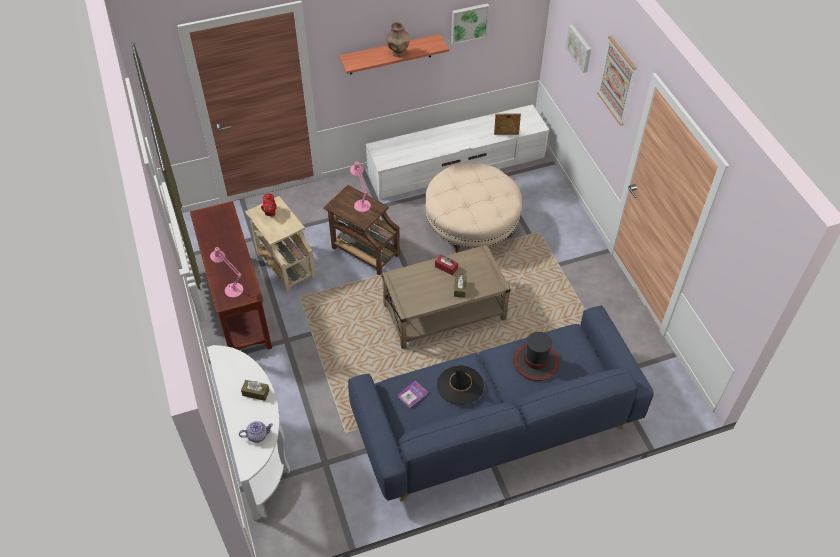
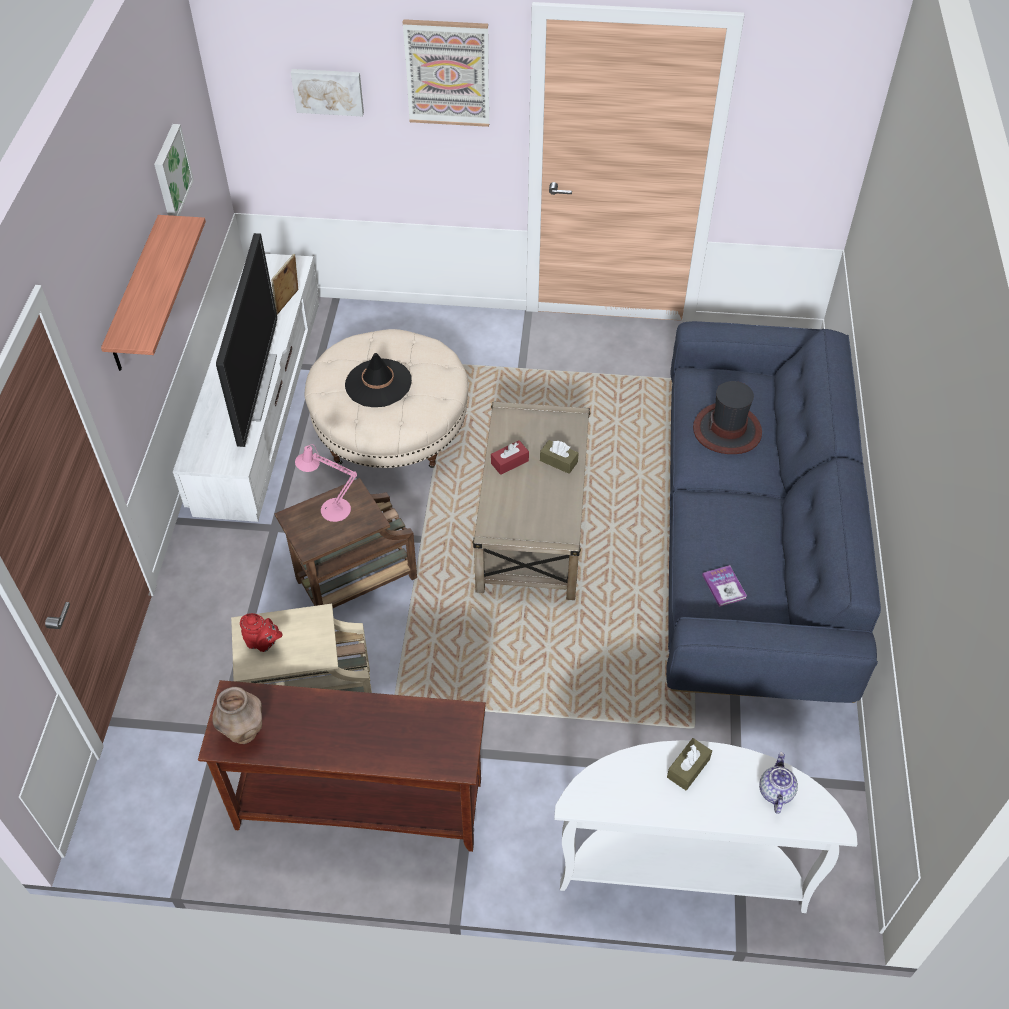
camera: 65 degrees left, 0 degrees up
pink table lamp [210,247,243,297] -> none
brown vase [387,22,409,57] -> brown vase moved to [212,687,262,744]
black hat [437,366,484,405] -> black hat moved to [345,353,412,407]
none -> television [216,233,277,447]

